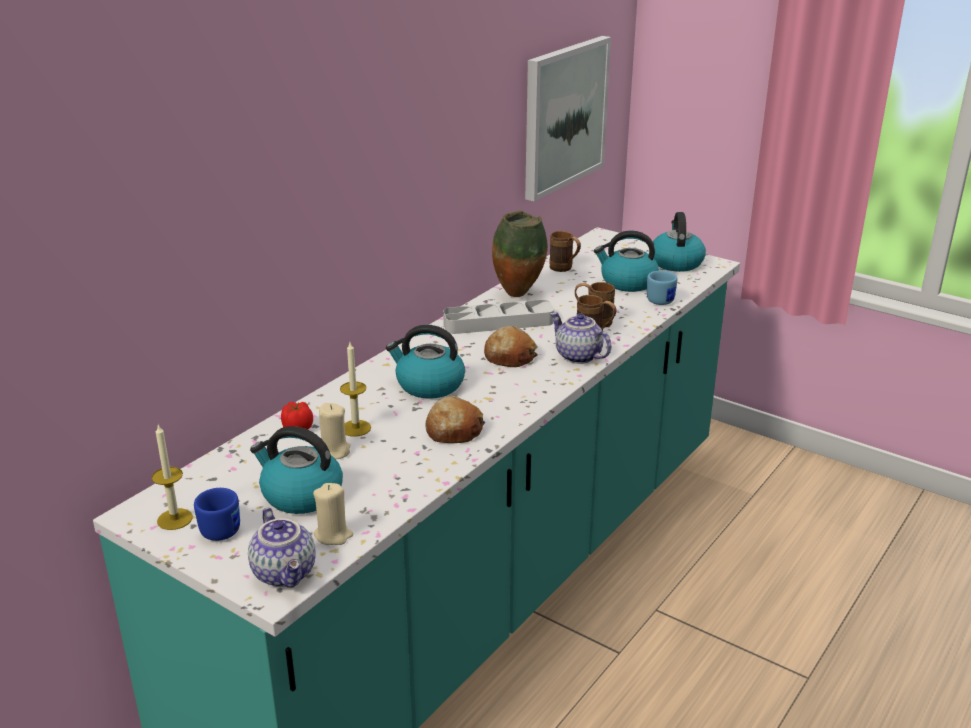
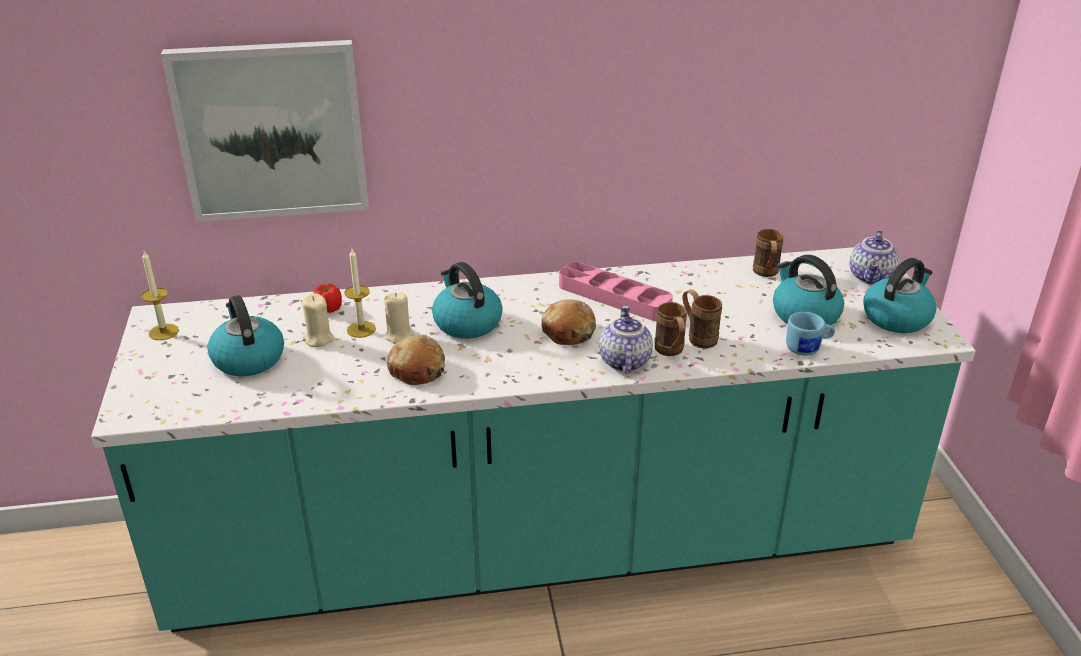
camera: 45 degrees right, 5 degrees up
blue mug [194,488,240,541] -> none
teapot [248,508,316,588] -> teapot moved to [850,230,900,285]
beige candle [313,483,354,545] -> beige candle moved to [384,292,414,344]
grey tray [443,300,554,334] -> pink tray [559,262,673,321]
vase [492,211,548,297] -> none
picture [525,36,611,201] -> picture moved to [161,40,369,222]

